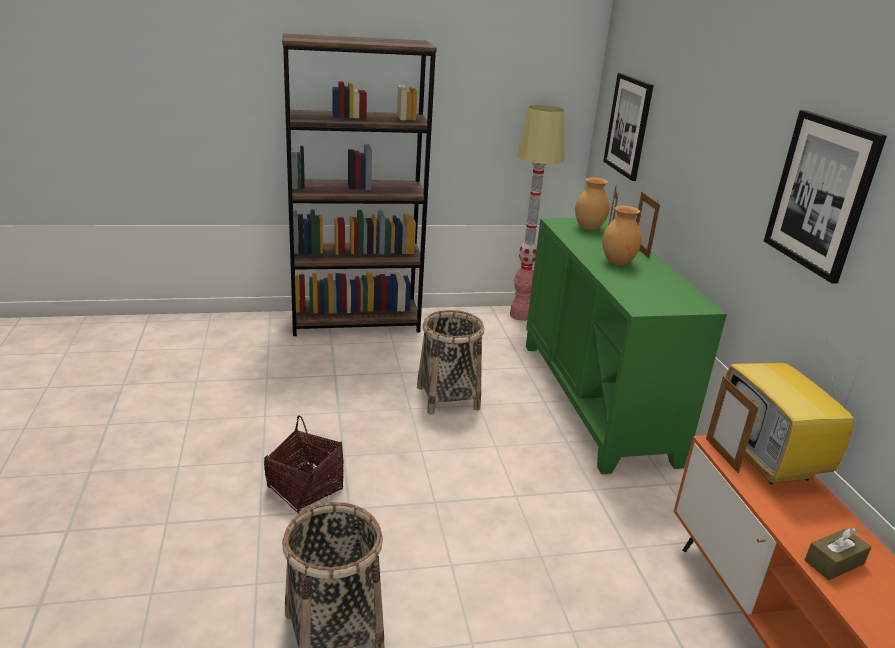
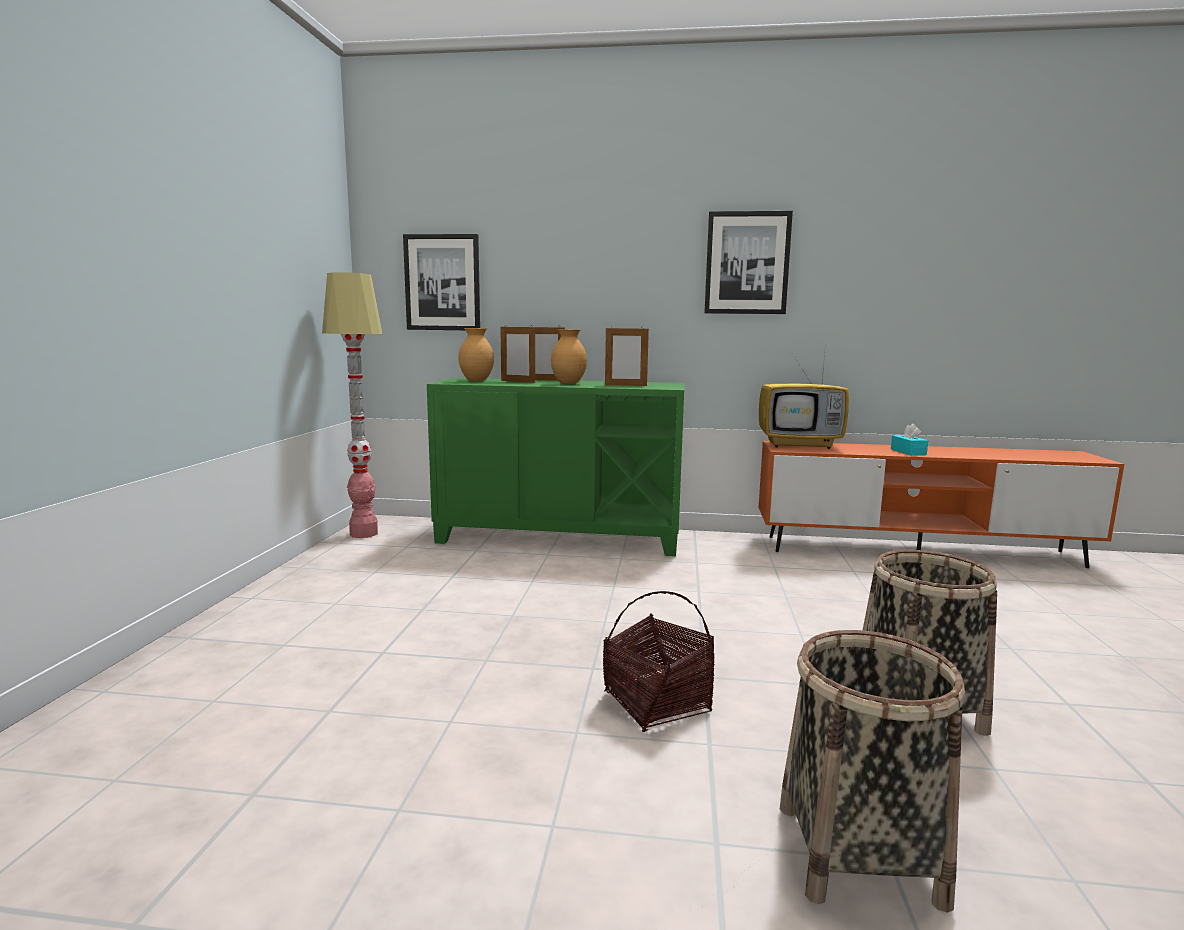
camera: 70 degrees left, 15 degrees down
brown bookcase [282,33,437,336] -> none
basket [417,310,484,415] -> basket moved to [780,630,965,913]
picture frame [706,376,759,473] -> picture frame moved to [605,326,649,386]
brown tissue box [805,528,872,580] -> turquoise tissue box [891,424,928,455]

